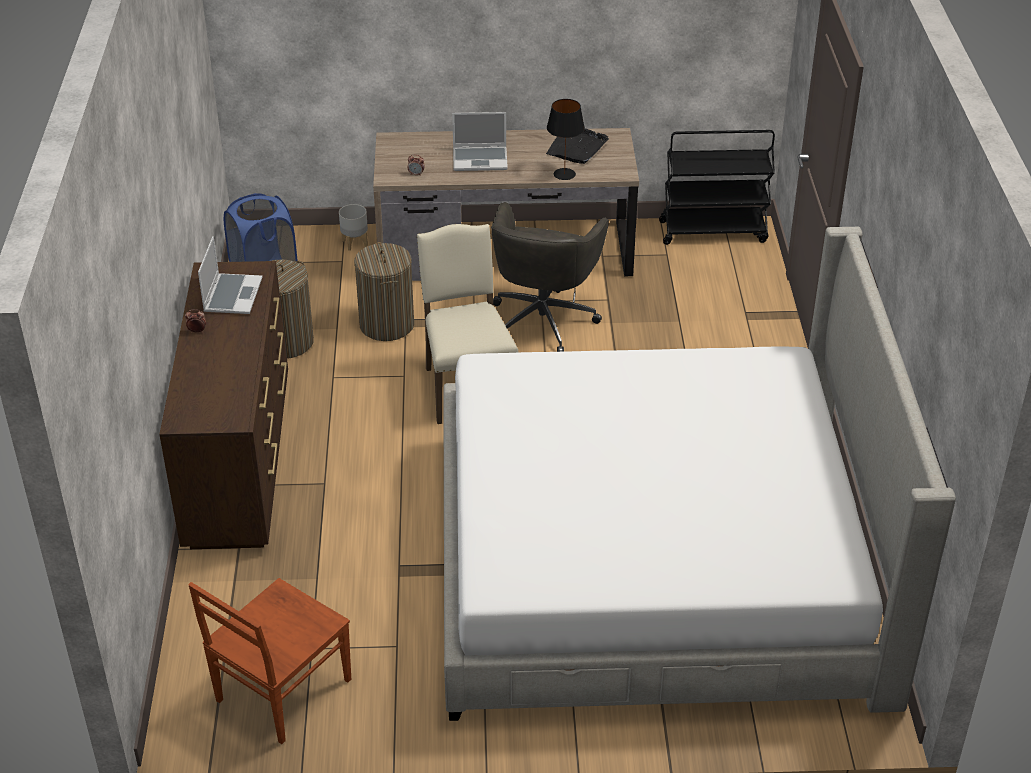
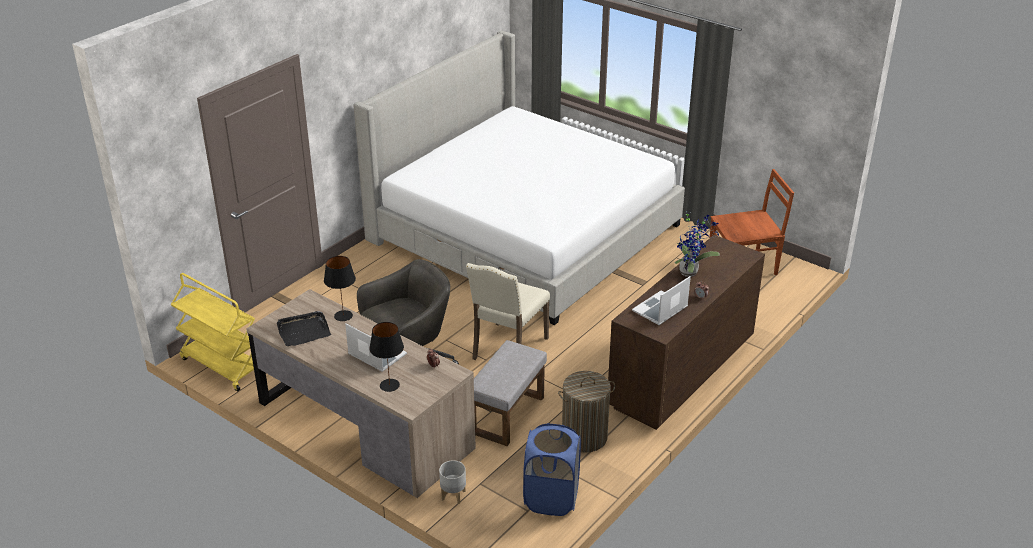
camera: 140 degrees left, 5 degrees down
laundry basket [354,242,414,341] -> grey ottoman [474,340,547,446]
black cart [659,130,775,245] -> yellow cart [171,273,255,392]
none -> black table lamp [369,322,404,392]
none -> potted plant [675,211,720,277]

